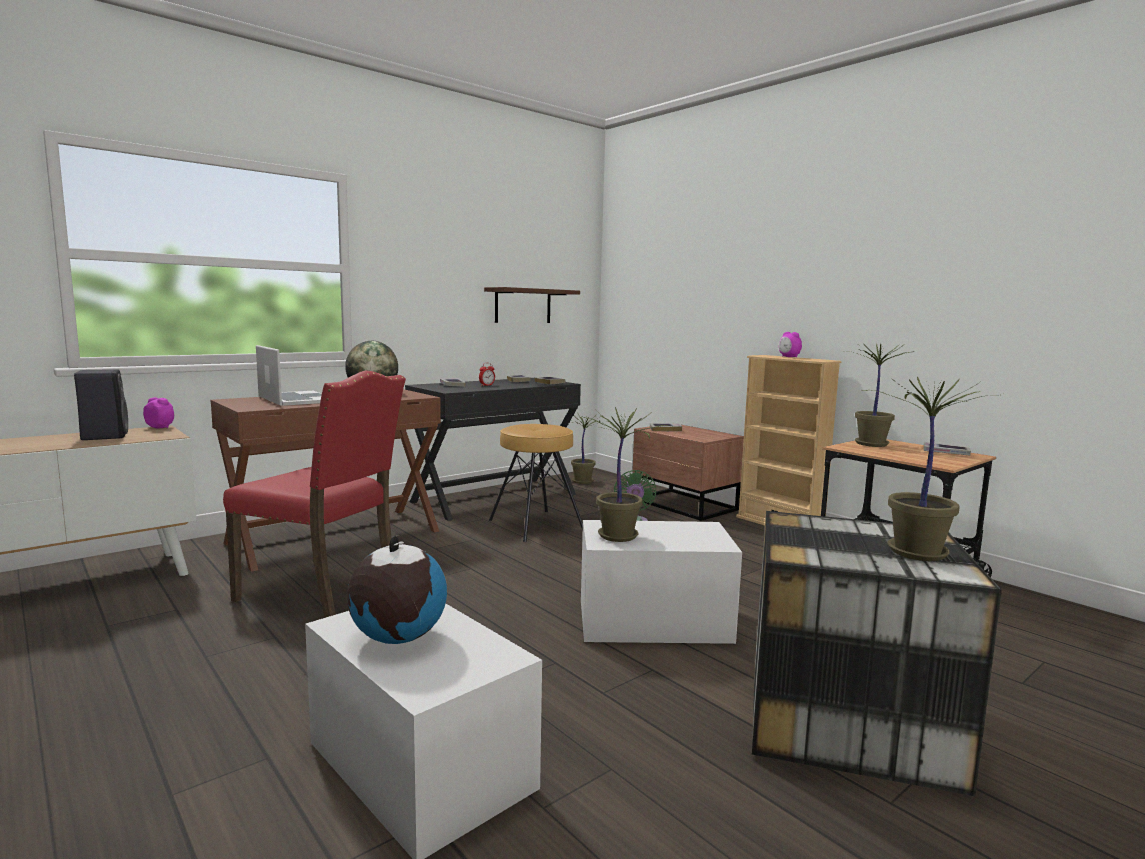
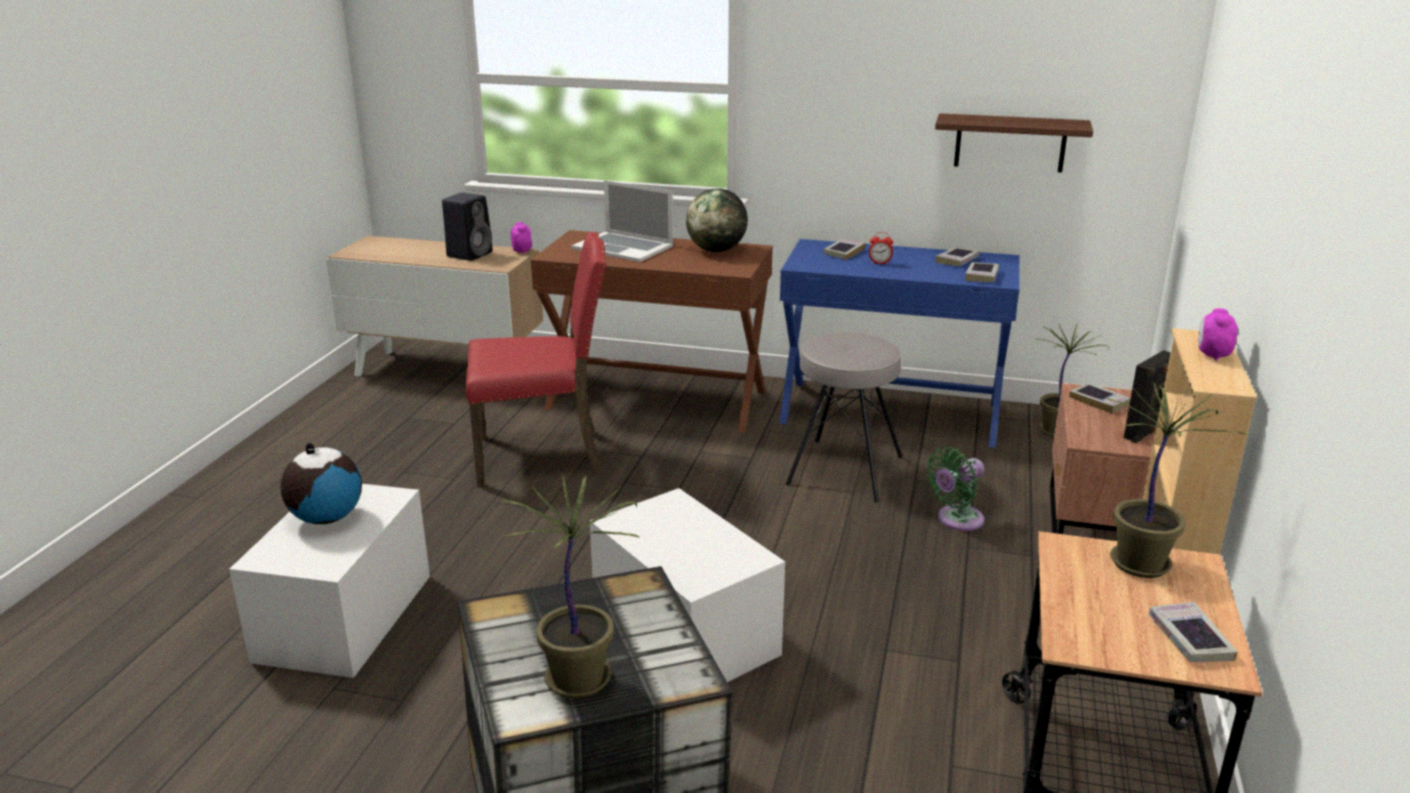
camera: 55 degrees right, 15 degrees up
red chair [223,370,406,618] -> red chair turned 90 degrees counterclockwise [465,232,607,488]
laptop [256,345,322,406] -> laptop turned 105 degrees clockwise [571,180,673,262]
black desk [405,378,581,521] -> blue desk [779,239,1020,448]
brown stool [489,424,583,542] -> grey stool [786,332,902,503]
potted plant [582,407,670,542] -> none
none -> black speaker [1124,350,1171,443]

